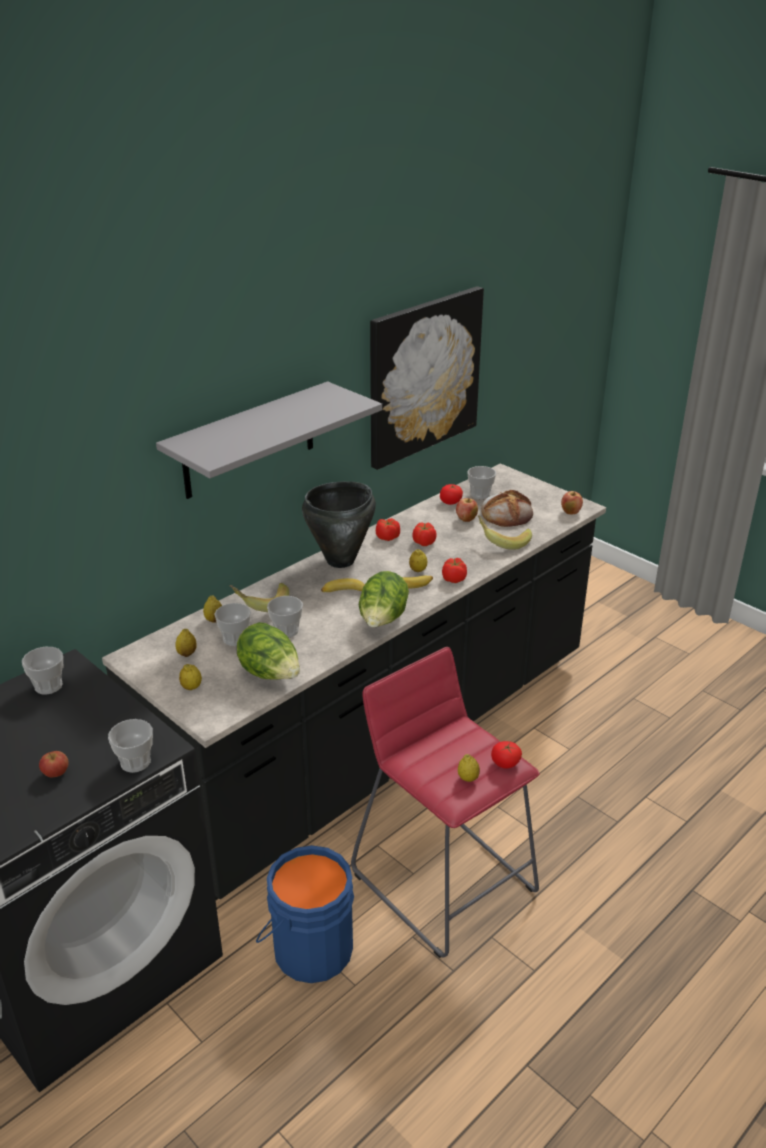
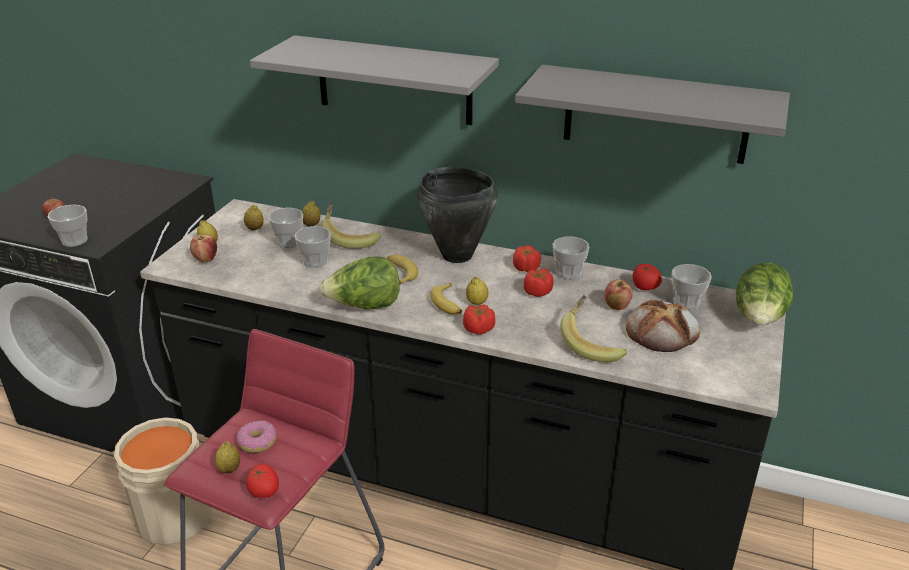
camera: 65 degrees right, 0 degrees up
cup [22,647,63,694] -> cup moved to [553,236,590,279]
lettuce [237,622,300,680] -> lettuce moved to [736,263,793,325]
blue bucket [256,845,354,983] -> beige bucket [112,417,212,545]
picture [370,286,484,470] -> grey shelf [515,65,790,164]
apple [561,491,583,515] -> apple moved to [190,235,217,263]
none -> donut [236,421,277,453]

